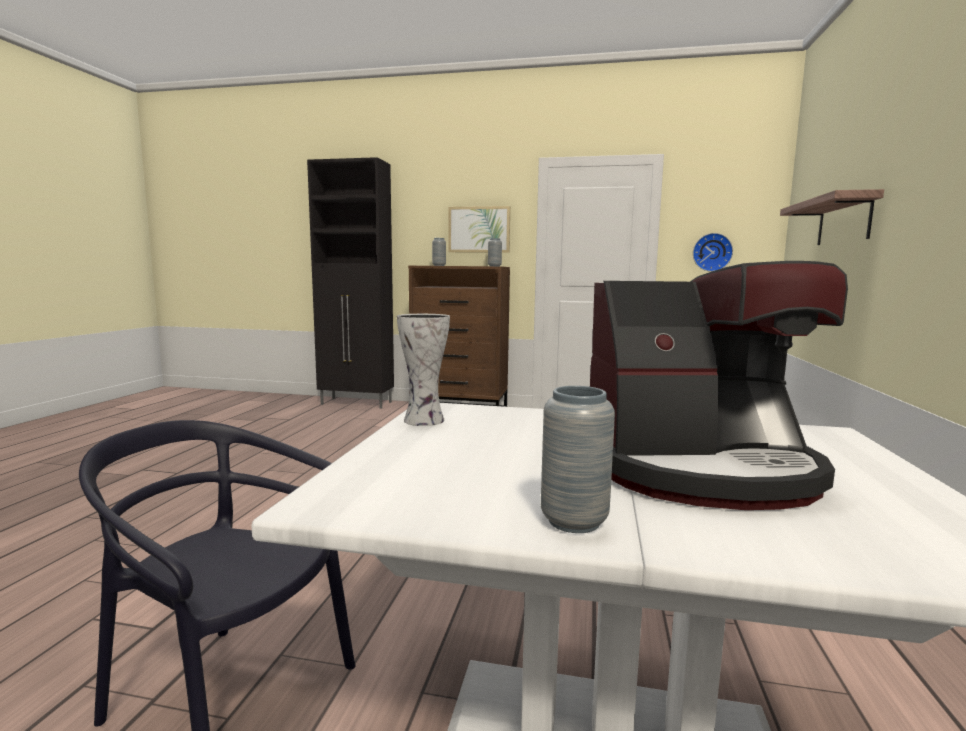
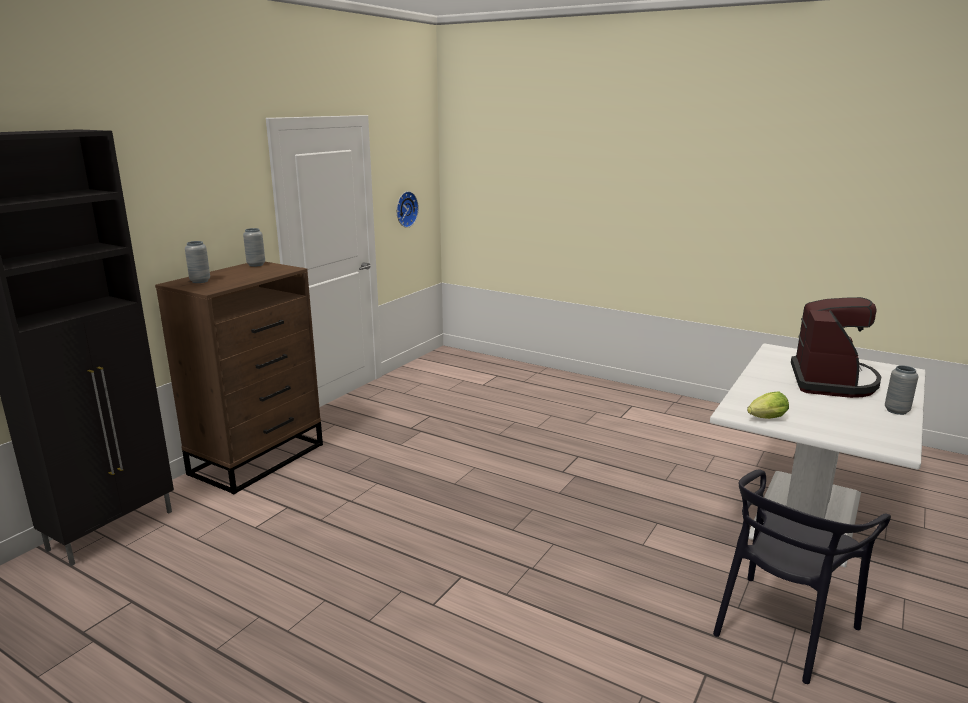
camera: 70 degrees left, 10 degrees up
vase [397,314,450,426] -> lettuce [747,392,789,419]
picture [448,206,510,253] -> none
shelf [780,189,884,245] -> none

